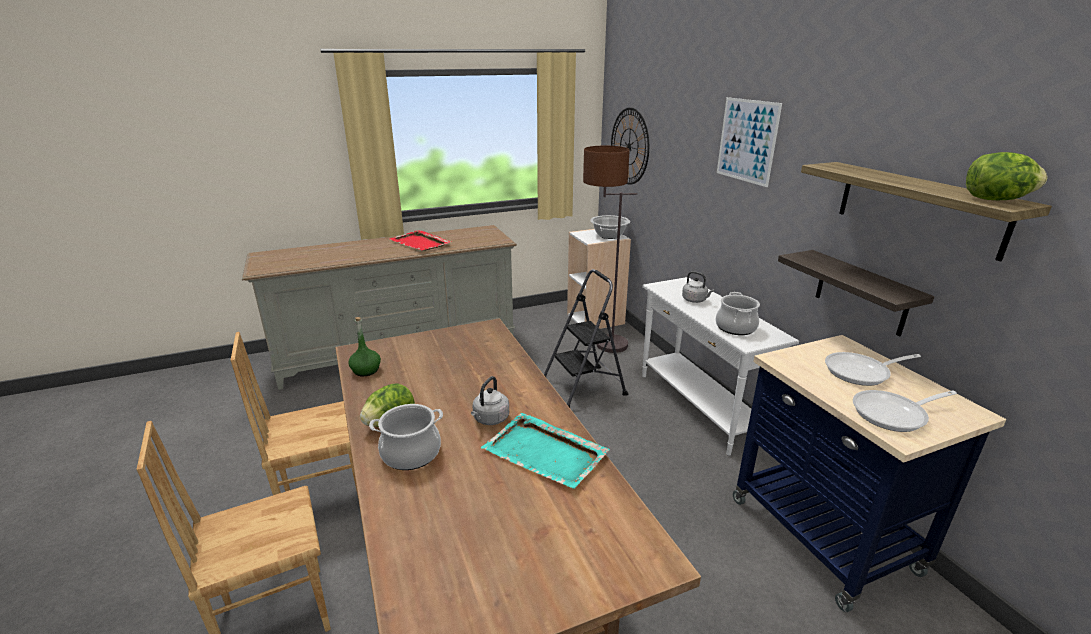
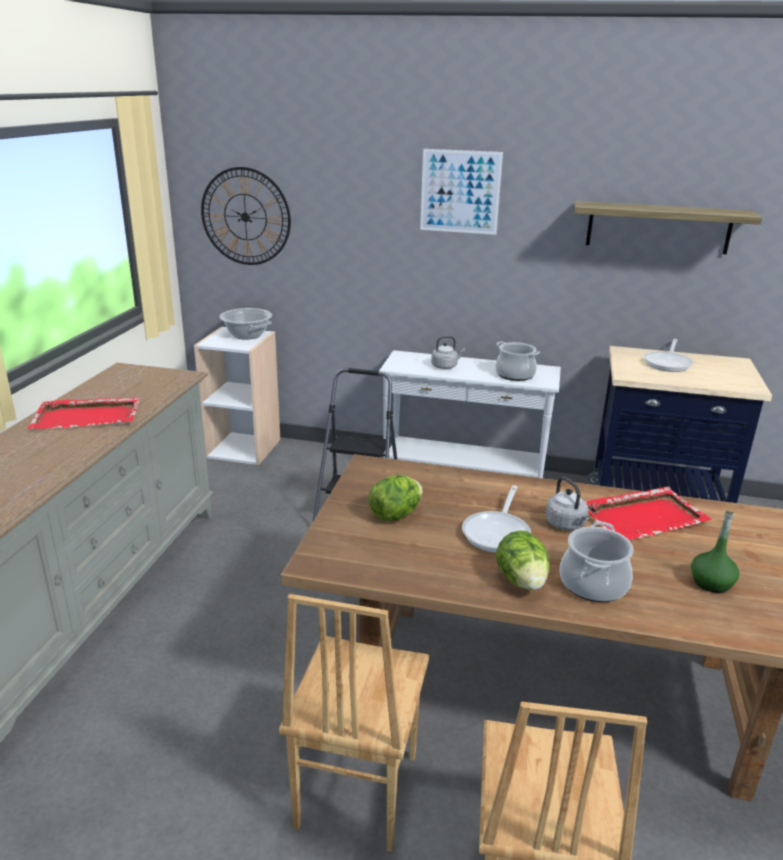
camera: 55 degrees left, 0 degrees up
green bottle [348,317,381,376] -> green bottle moved to [691,509,739,593]
turquoise tray [481,413,610,489] -> red tray [586,487,712,540]
brown floor lamp [583,146,637,353] -> none
shelf [778,250,934,336] -> none
frying pan [853,390,957,432] -> frying pan moved to [462,485,531,553]
lettuce [966,152,1047,200] -> lettuce moved to [368,475,423,521]

